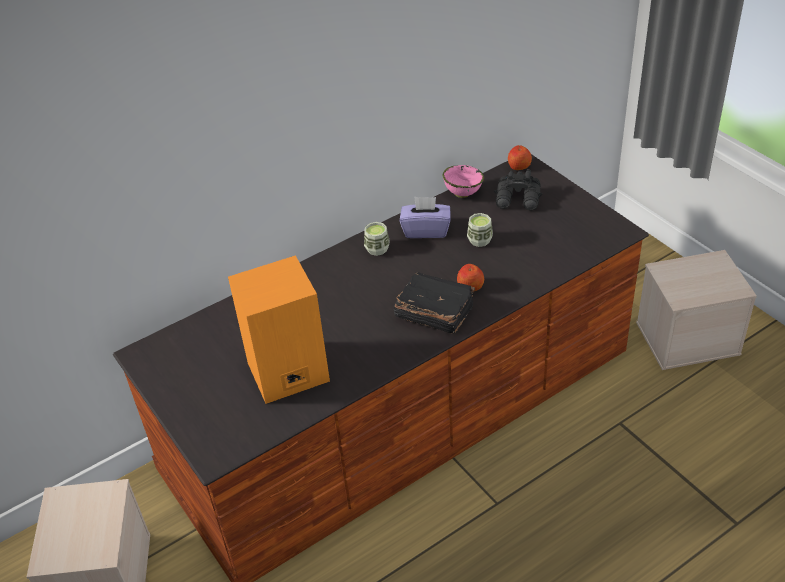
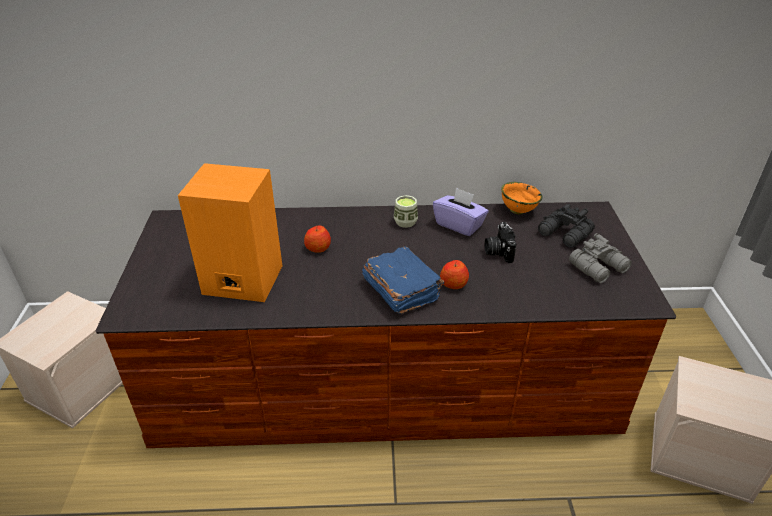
camera: 30 degrees right, 5 degrees down
black book [393,272,475,334] -> blue book [362,246,444,314]
pink bowl [443,165,484,198] -> orange bowl [501,182,543,214]
cup [467,213,493,247] -> camera [485,222,516,263]
apple [508,145,532,170] -> apple moved to [304,225,331,253]
none -> grey binoculars [569,233,632,283]

